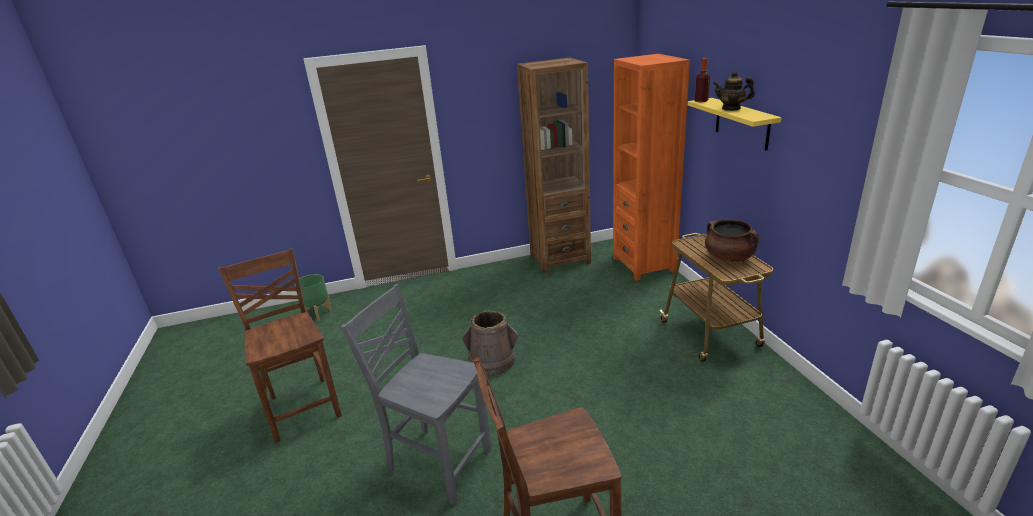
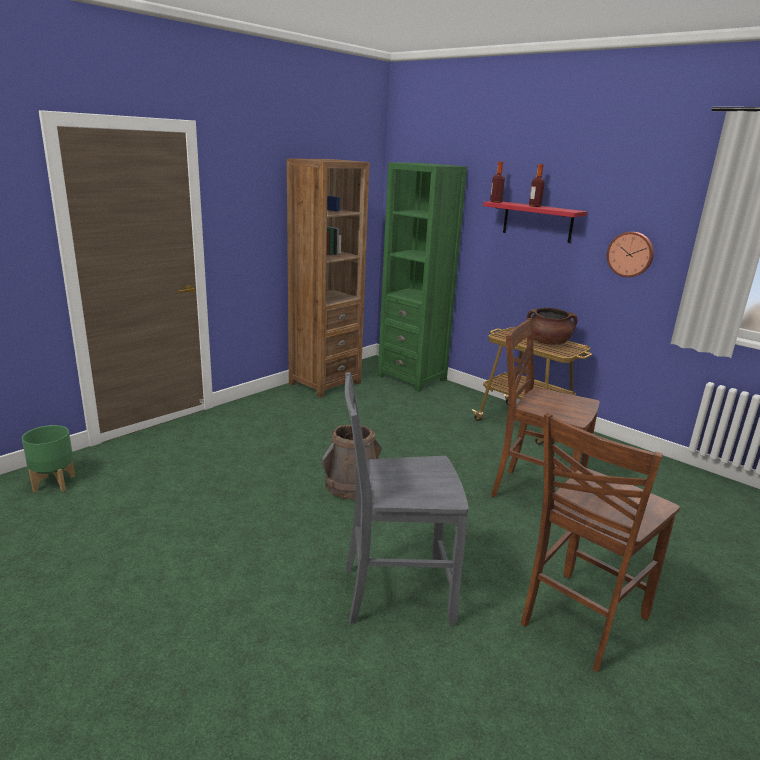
camera: 35 degrees left, 5 degrees down
brown chair [218,248,342,442] -> brown chair moved to [491,318,600,497]
orange bookcase [613,54,690,281] -> green bookcase [378,162,467,392]
yellow shelf [688,98,782,151] -> red shelf [483,201,587,243]
teapot [713,71,755,111] -> bottle [529,164,545,207]
none -> wall clock [607,232,654,277]

